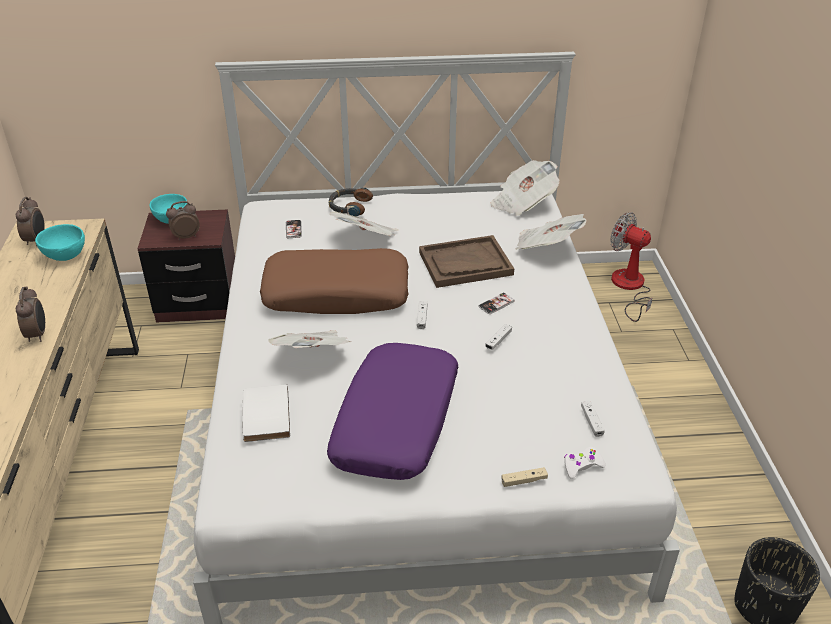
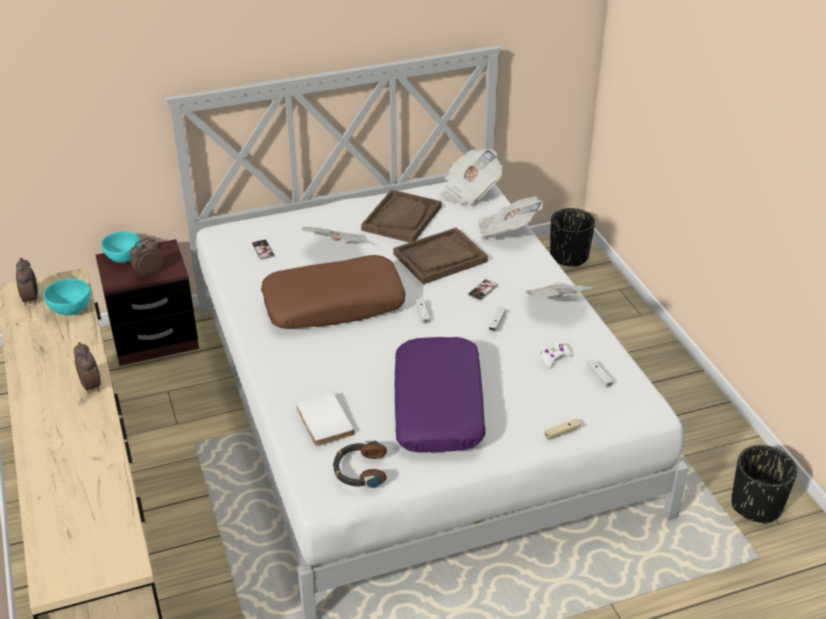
camera: 15 degrees left, 0 degrees up
newspaper [268,330,351,348] -> newspaper moved to [525,282,593,298]
headphones [329,187,373,216] -> headphones moved to [333,440,387,488]
white game controller [564,447,606,479] -> white game controller moved to [541,342,573,368]
fan [611,212,653,322] -> black planter [550,208,595,267]
none -> brown tray [361,190,442,243]

